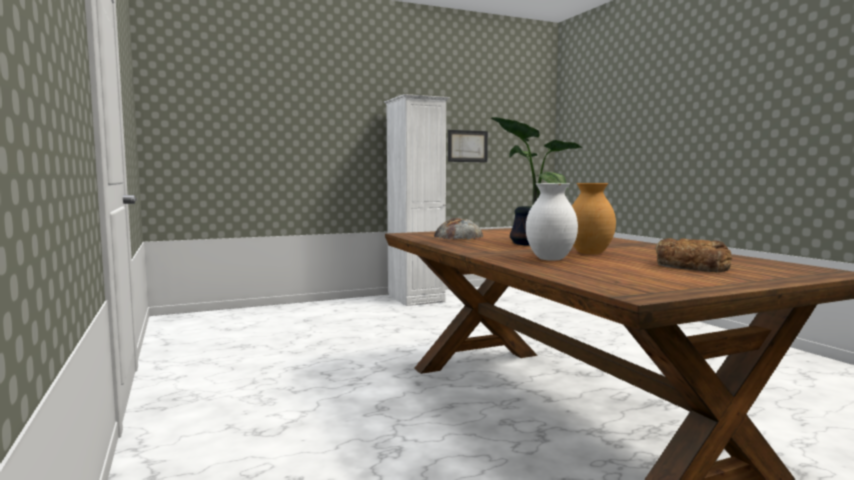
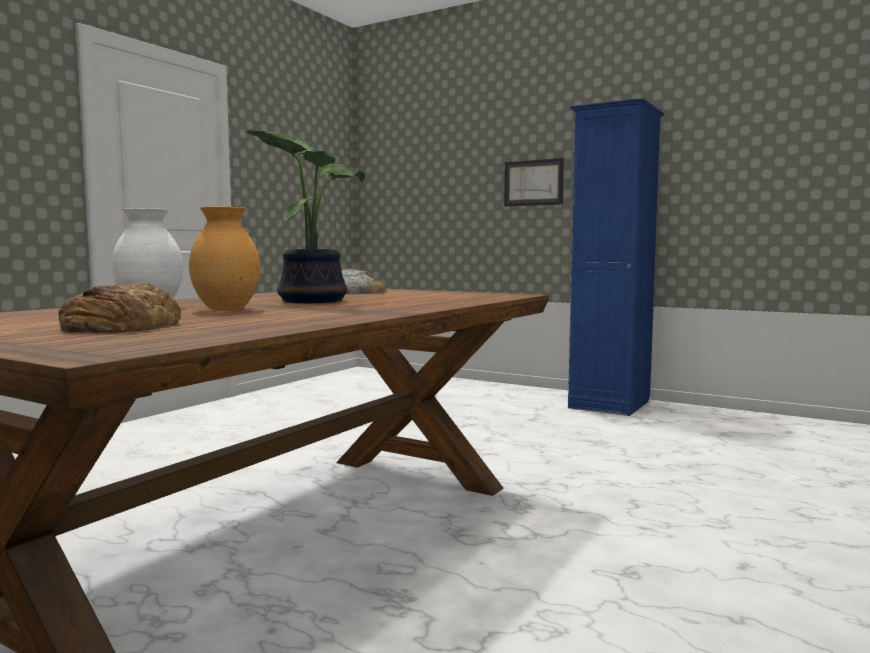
camera: 55 degrees right, 0 degrees up
white cabinet [384,94,450,306] -> blue cabinet [568,98,665,416]
picture [448,130,488,162] -> picture moved to [504,158,564,206]

